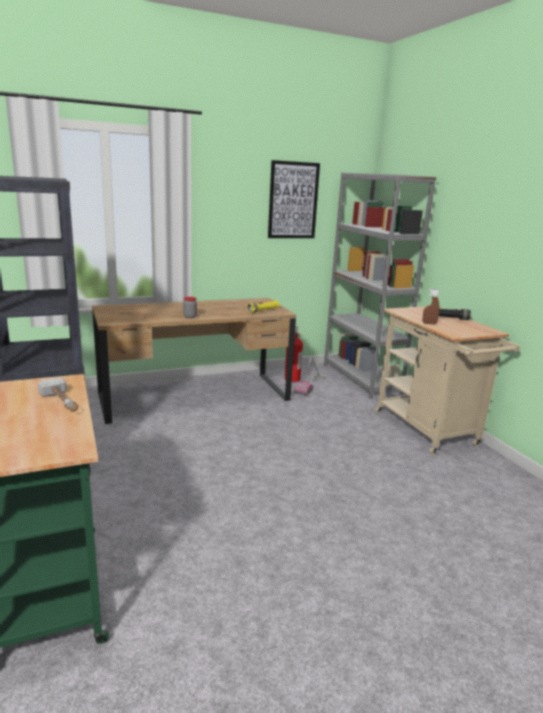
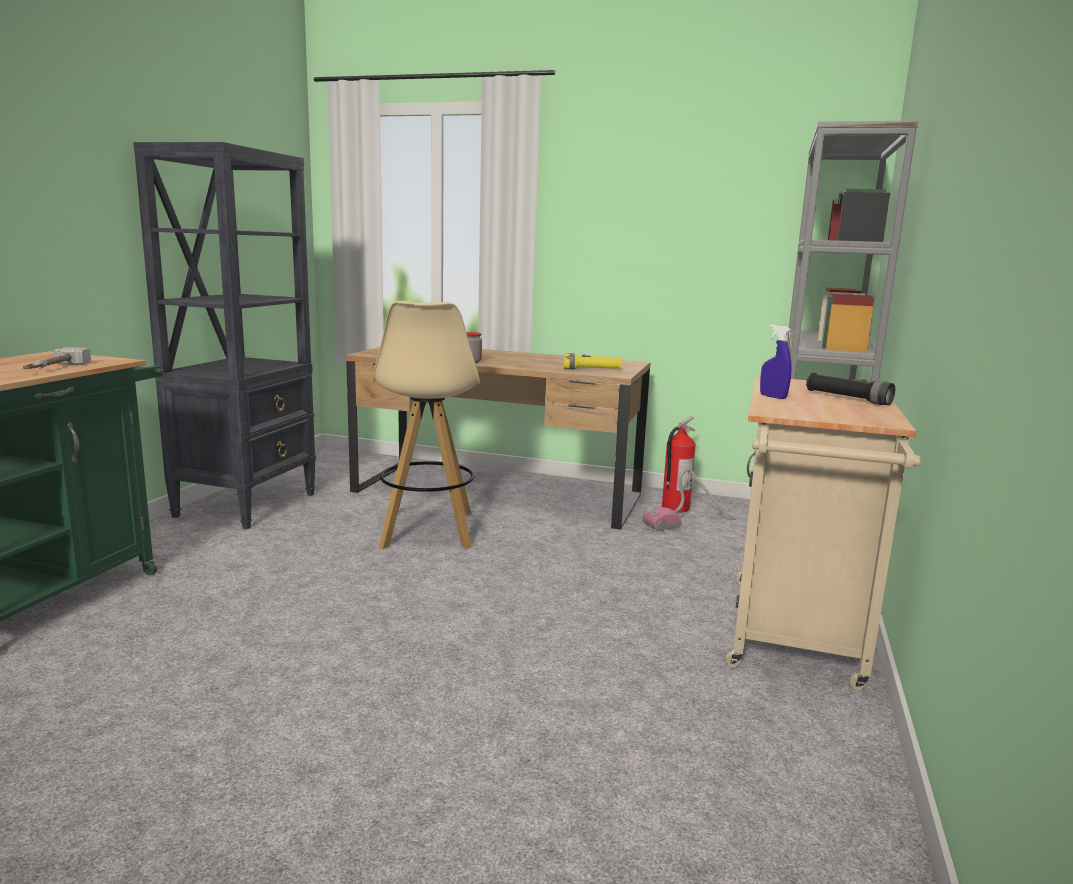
camera: 40 degrees right, 5 degrees down
picture [268,160,320,238] -> none
brown spray bottle [423,289,440,324] -> blue spray bottle [760,324,792,399]
none -> beige stool [373,301,480,549]

